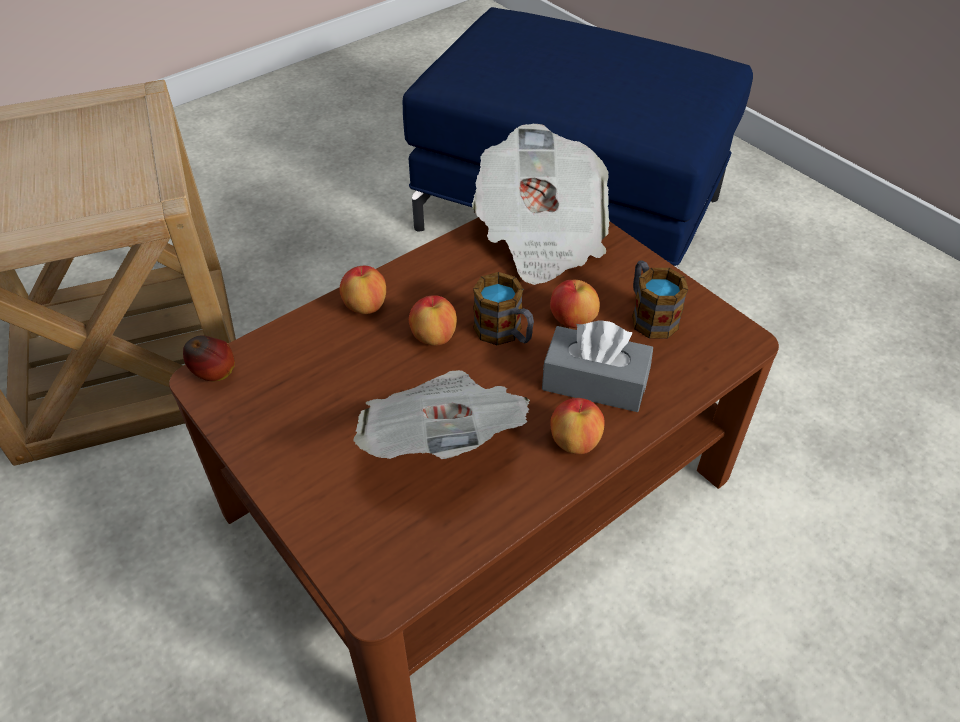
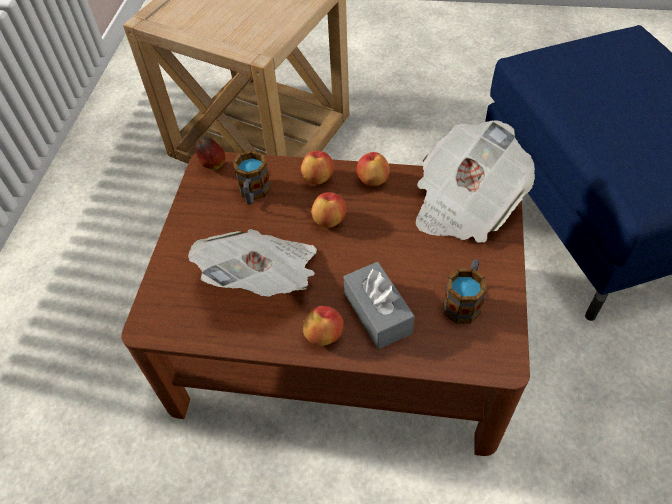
camera: 50 degrees right, 5 degrees up
mug [473,272,534,345] -> mug moved to [233,150,271,205]
apple [550,280,600,328] -> apple moved to [357,152,390,186]

